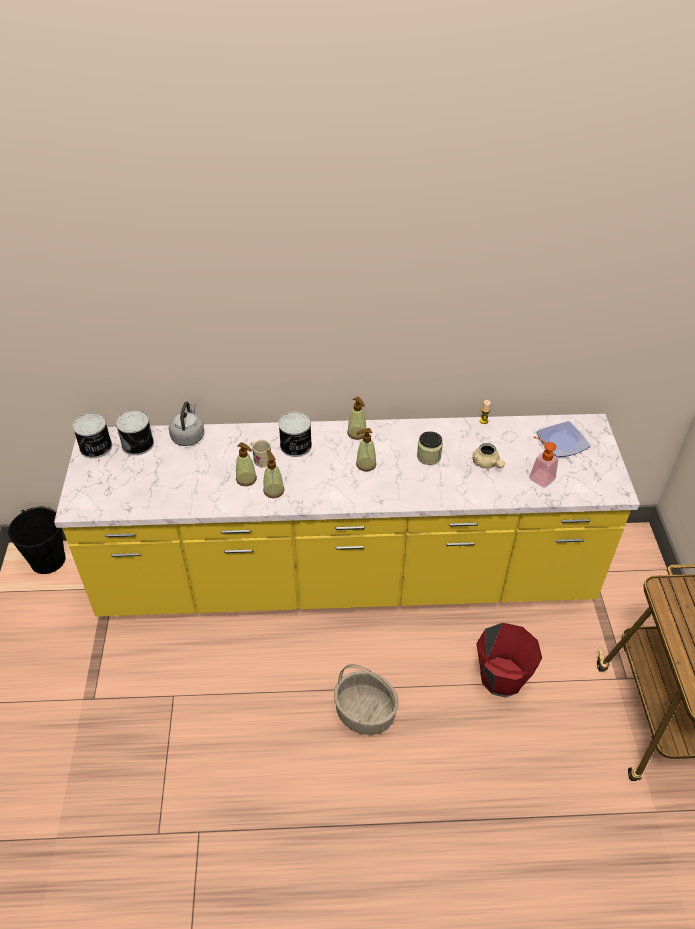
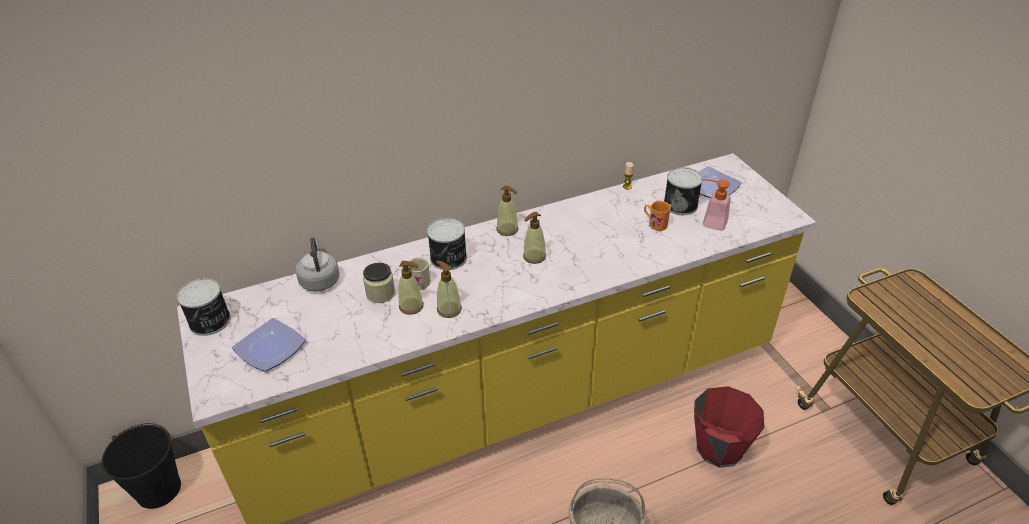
camera: 20 degrees left, 5 degrees down
can [116,410,154,455] -> can moved to [664,167,703,215]
jar [417,431,443,465] -> jar moved to [363,262,395,303]
beige teapot [472,443,505,468] -> orange mug [644,200,671,231]
none -> plate [232,318,306,372]

